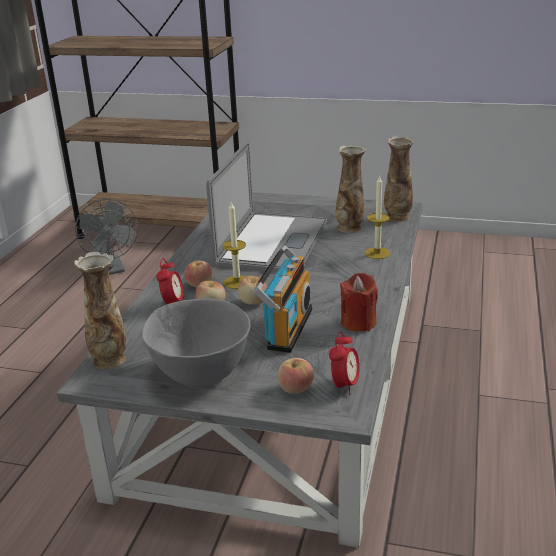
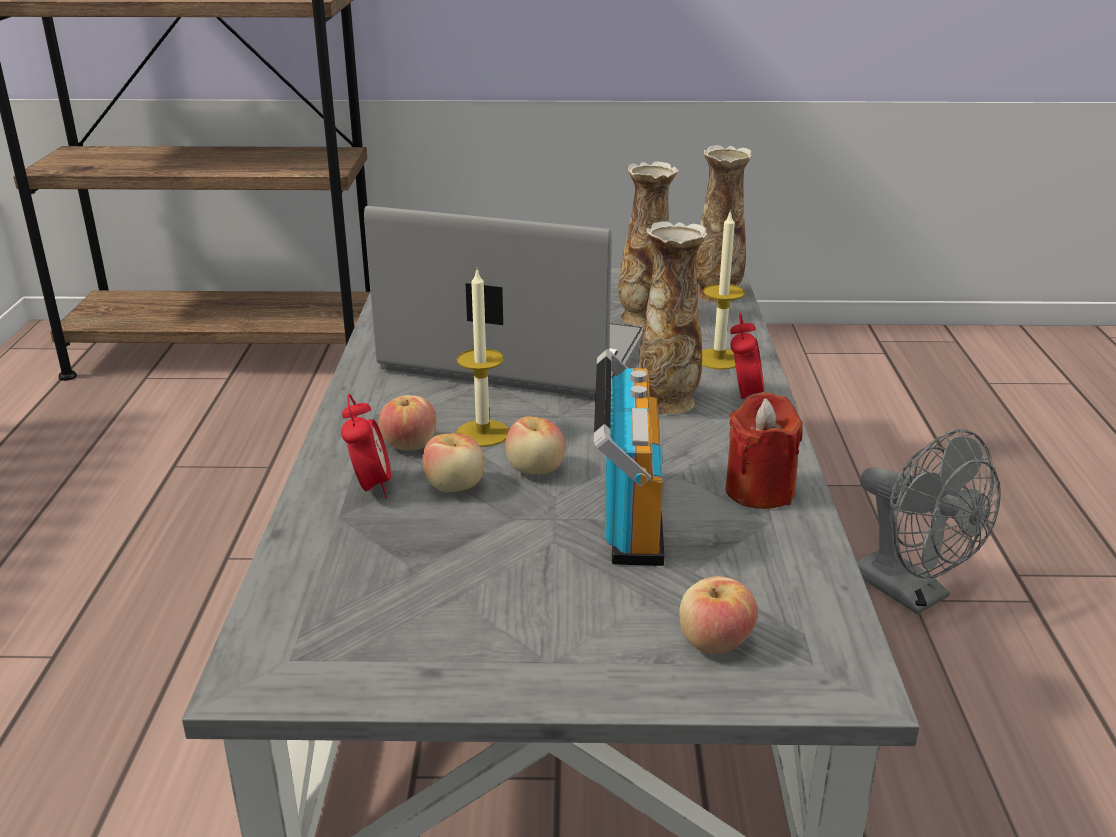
camera: 15 degrees left, 0 degrees up
vase [74,252,126,369] -> vase moved to [639,221,707,414]
grey fan [75,199,138,275] -> grey fan moved to [856,429,1001,614]
grey bowl [142,299,250,387] -> none
laptop [206,140,327,272] -> laptop turned 75 degrees counterclockwise [364,206,643,398]
alarm clock [329,331,360,395] -> alarm clock moved to [730,313,764,399]

